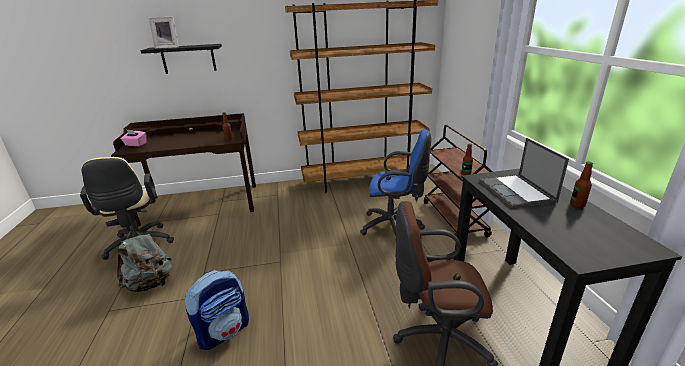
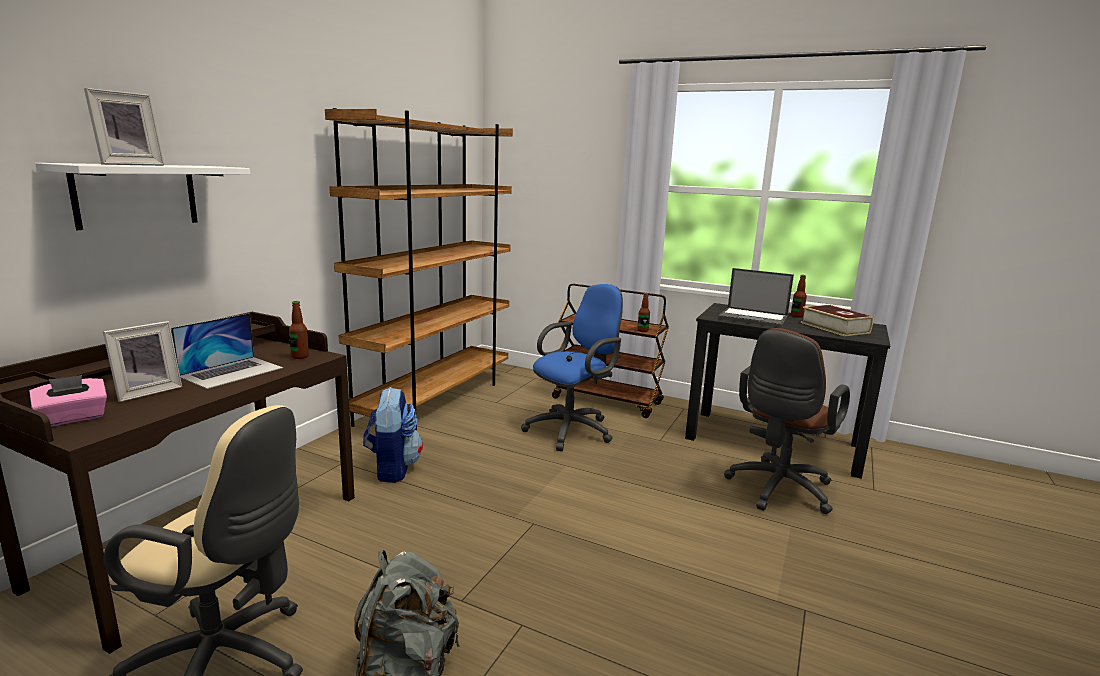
camera: 55 degrees left, 10 degrees down
black shelf [140,44,222,74] -> white shelf [35,163,250,230]
backpack [185,270,249,350] -> backpack moved to [363,387,423,483]
none -> picture frame [103,321,182,402]
none -> laptop [171,313,283,389]
none -> book [801,305,874,336]

